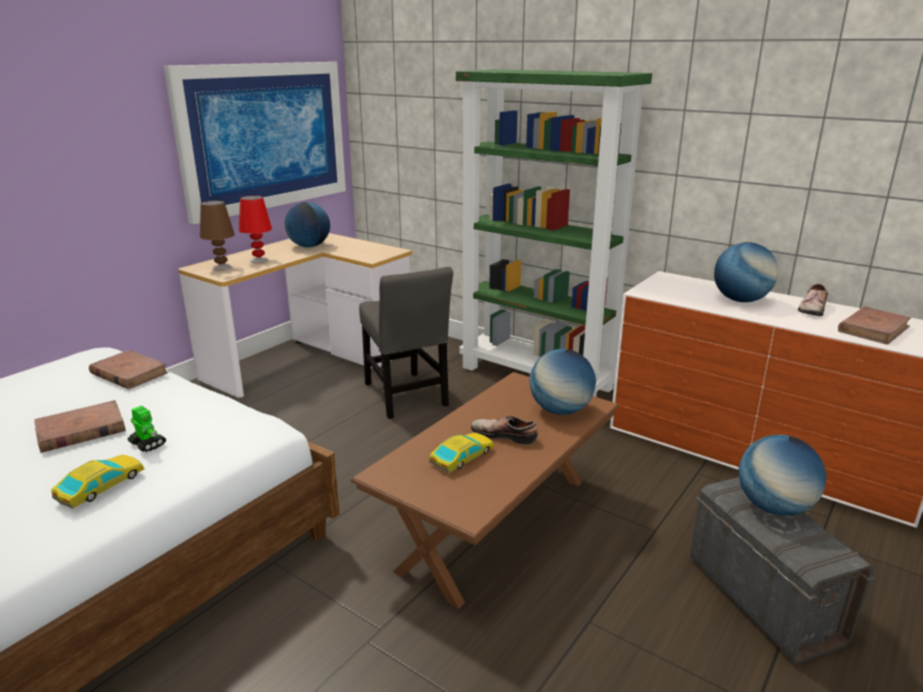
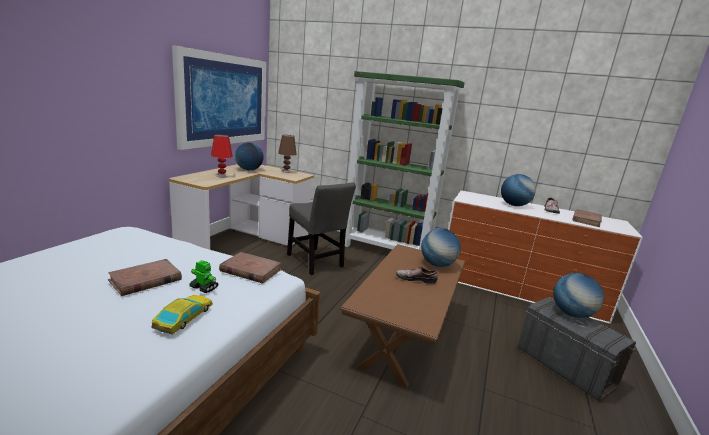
camera: 15 degrees left, 5 degrees down
brown book [89,350,168,389] -> brown book moved to [219,252,281,284]
brown table lamp [200,200,235,271] -> brown table lamp moved to [278,135,297,173]
toy car [429,432,494,473] -> none

